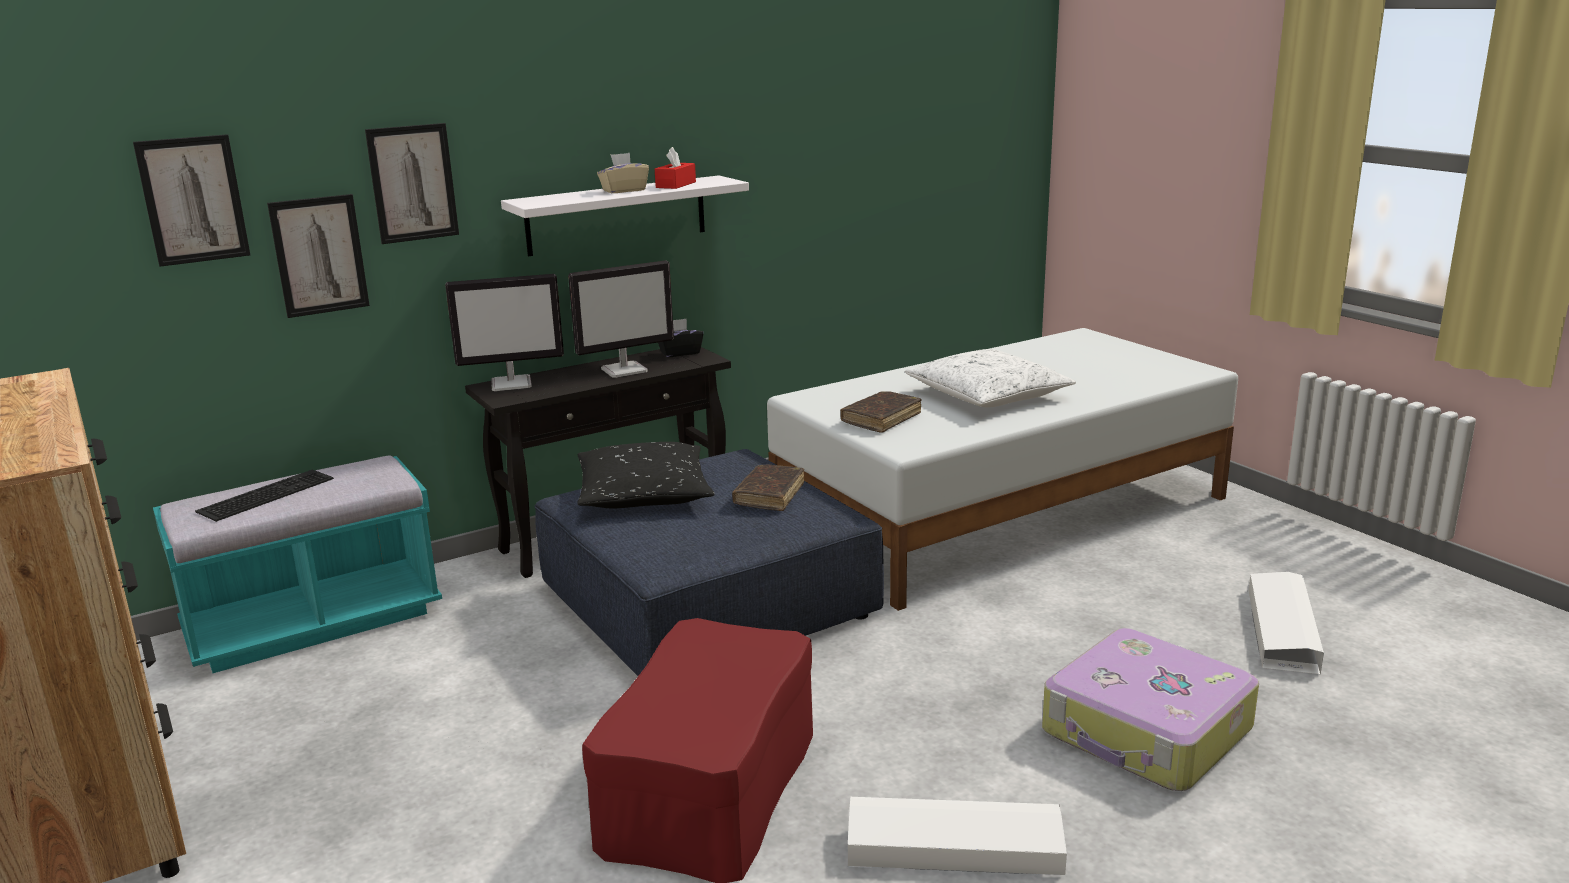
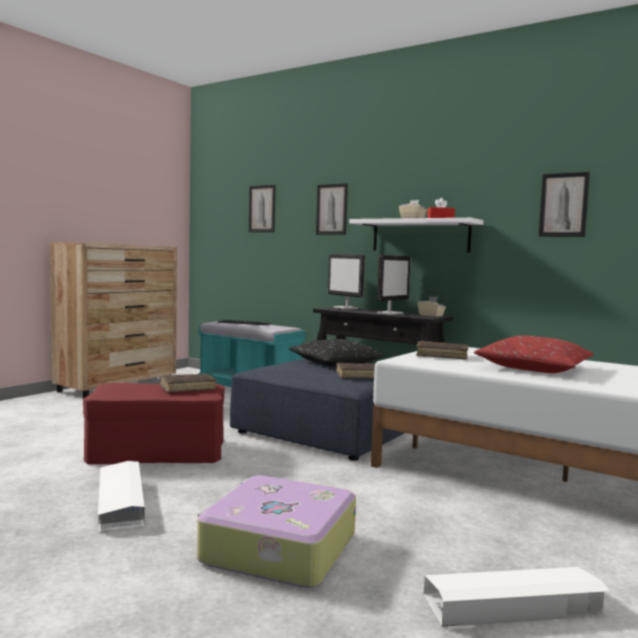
camera: 65 degrees right, 15 degrees down
picture [267,194,370,318] -> picture moved to [539,172,590,237]
monitor [568,260,674,378] -> monitor turned 90 degrees counterclockwise [377,255,411,315]
black tissue box [658,318,704,357] -> beige tissue box [417,296,446,317]
white pillow [905,349,1076,408] -> red pillow [474,336,594,373]
none -> brown book [160,374,216,393]

